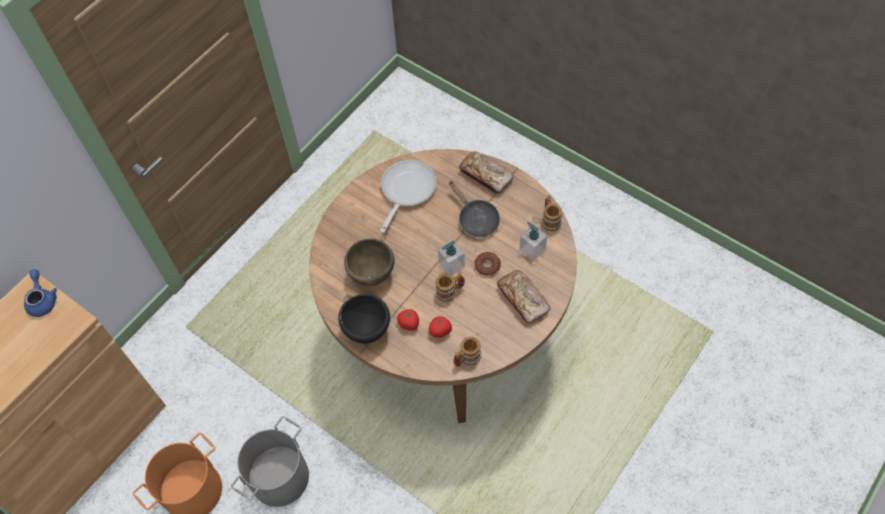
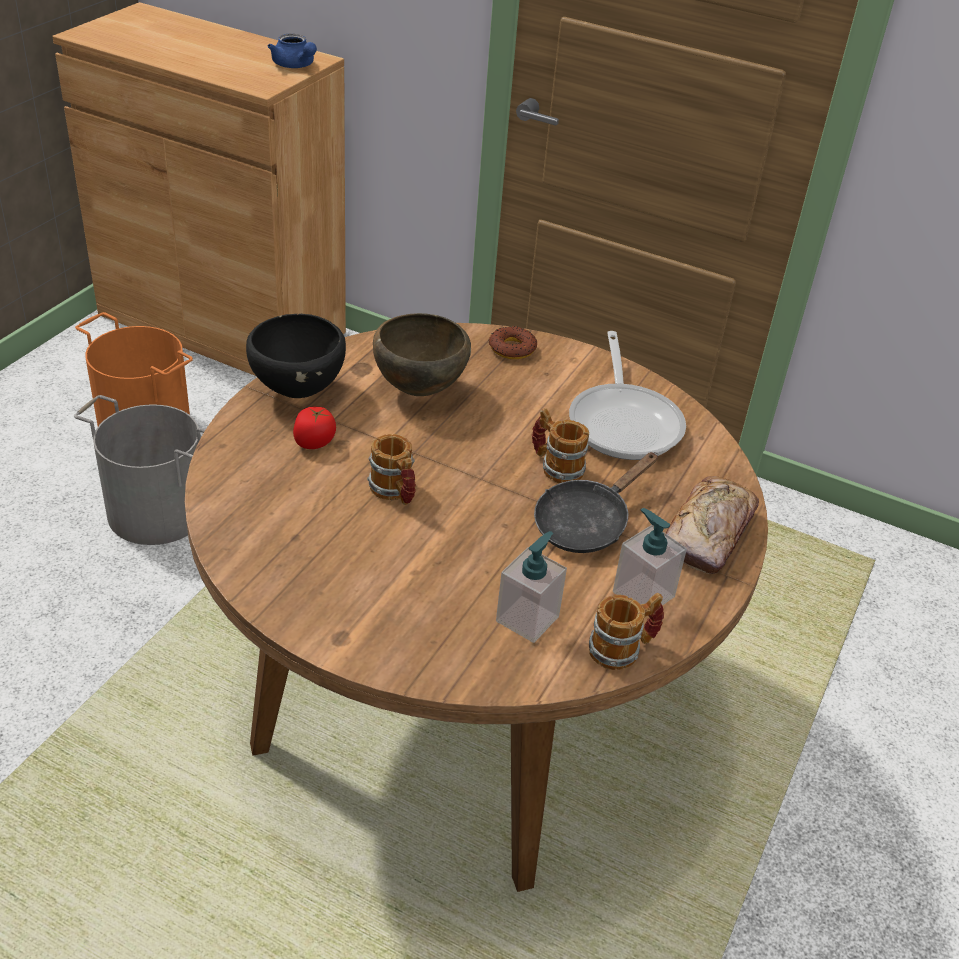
camera: 75 degrees right, 20 degrees down
blue teapot [24,269,57,317] -> blue teapot turned 75 degrees clockwise [268,34,317,68]
frying pan [380,160,436,233] -> frying pan turned 75 degrees clockwise [569,331,686,460]
tomato [429,316,452,338] -> none
soap dispenser [438,240,465,275] -> soap dispenser moved to [613,508,687,605]
mug [453,336,481,366] -> mug moved to [532,408,589,483]
donut [475,252,501,276] -> donut moved to [489,326,537,359]
bread [497,270,550,323] -> none

